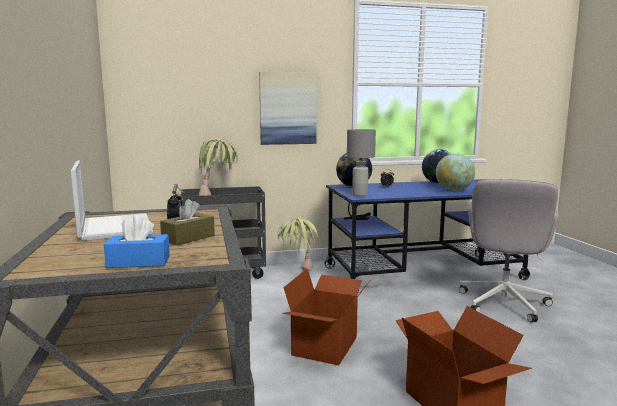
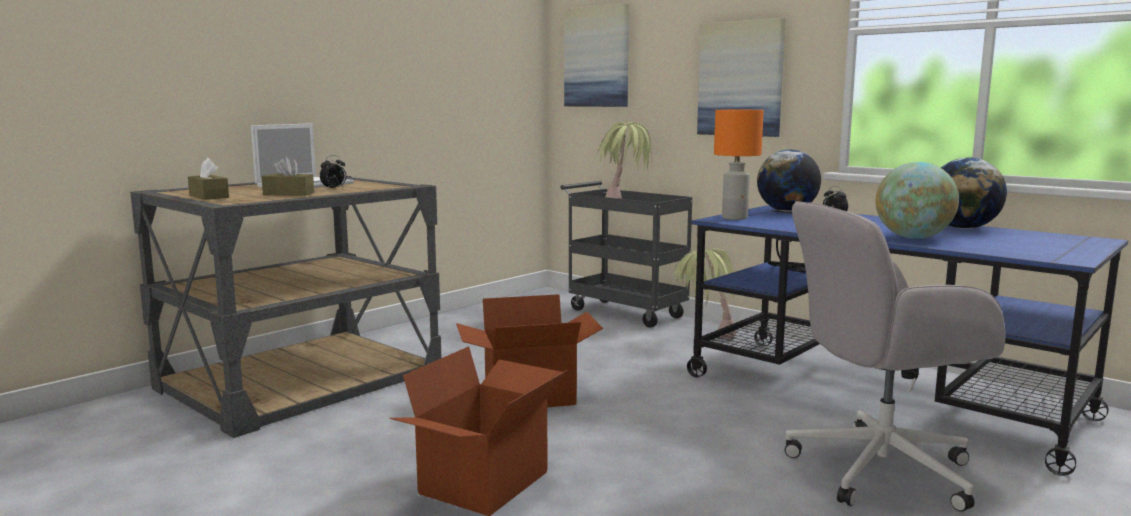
camera: 55 degrees right, 0 degrees up
blue tissue box [104,215,170,268] -> brown tissue box [188,158,229,200]
grey table lamp [347,129,376,196] -> orange table lamp [714,110,764,220]
none -> picture [564,3,629,107]

